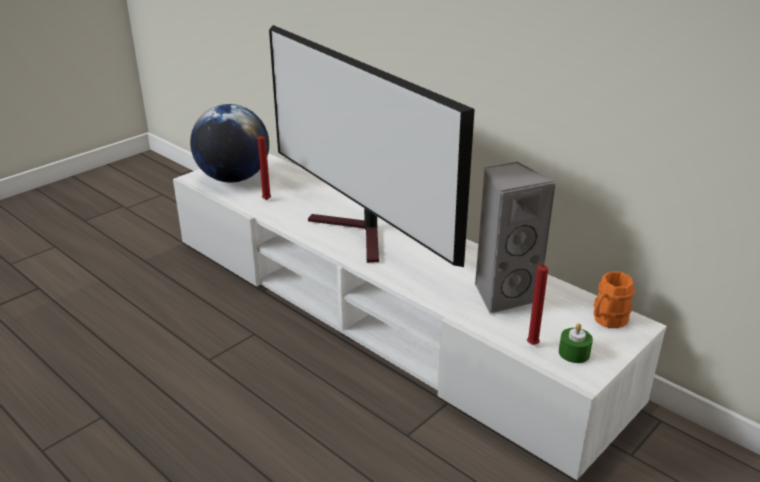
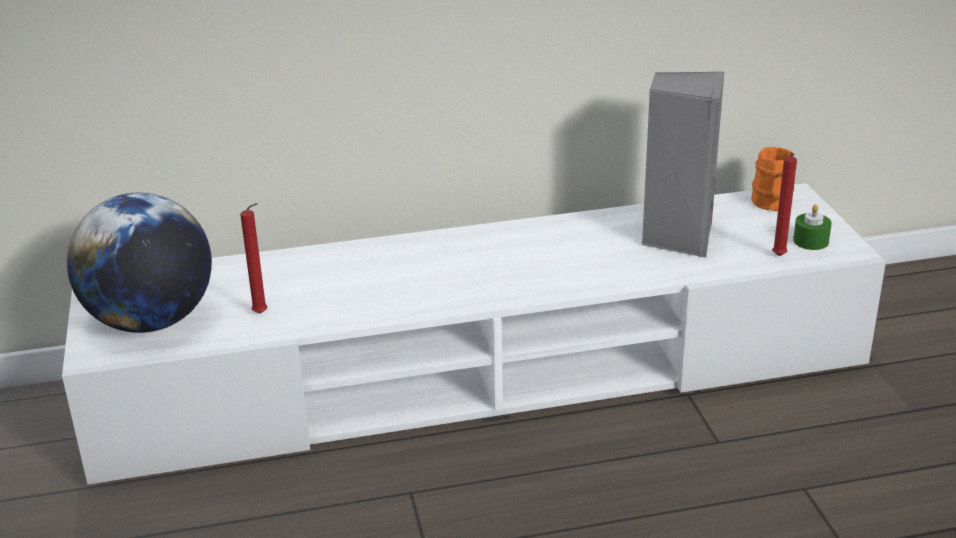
camera: 55 degrees left, 0 degrees up
television [269,25,475,267] -> none

